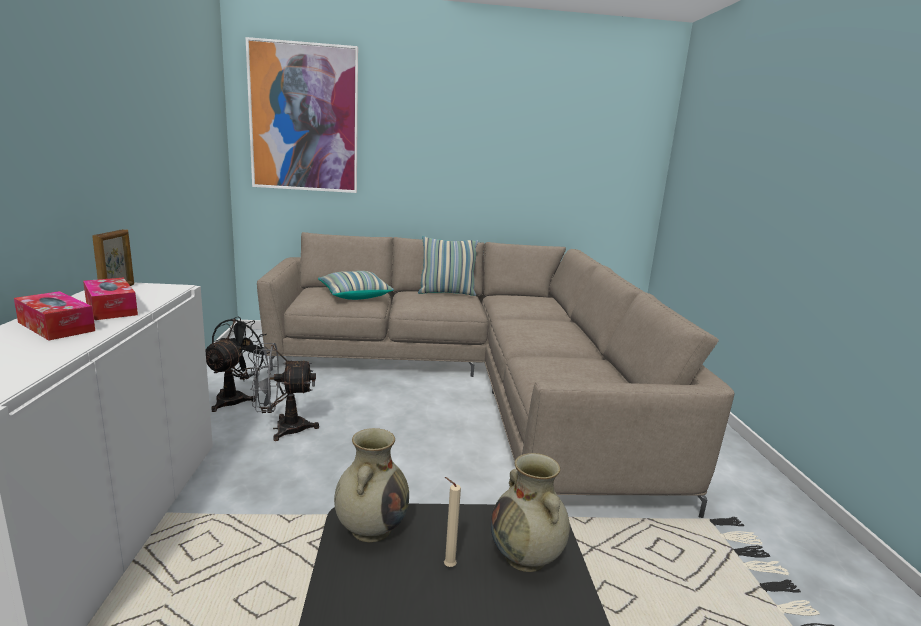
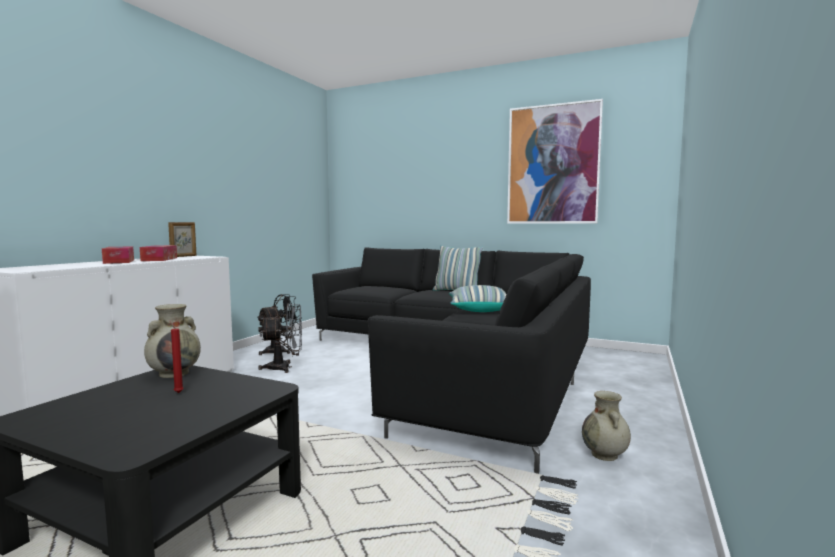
camera: 30 degrees right, 10 degrees down
picture [246,37,358,193] -> picture moved to [507,99,603,224]
grey fan [250,343,319,441] -> grey fan turned 150 degrees clockwise [258,304,302,373]
beige sofa [257,232,735,518] -> black sofa [312,247,591,474]
pillow [318,271,394,300] -> pillow moved to [449,285,506,312]
beige candle [444,477,461,567] -> red candle [170,321,184,393]
beige vase [491,453,570,572] -> beige vase moved to [582,391,631,461]

